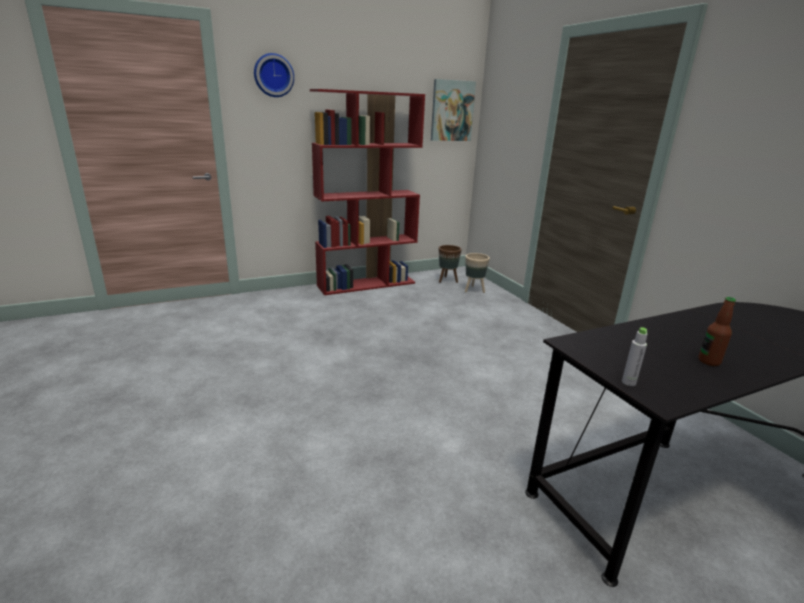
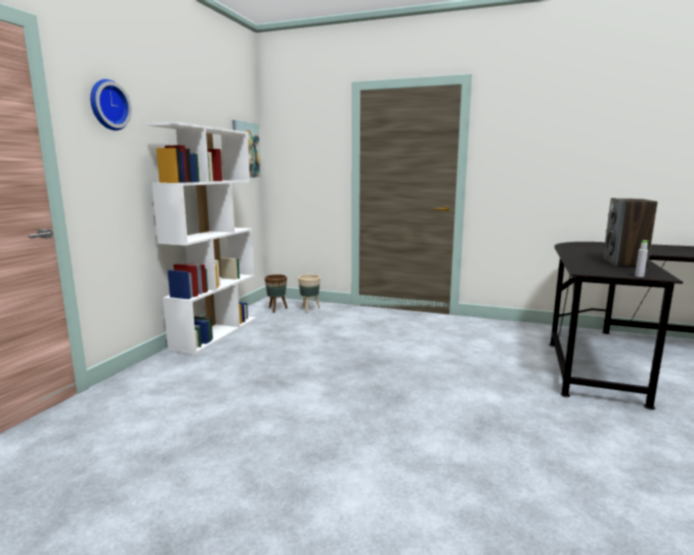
camera: 45 degrees left, 10 degrees down
red bookcase [310,89,425,295] -> white bookcase [146,122,256,355]
bottle [699,297,736,366] -> speaker [603,198,658,267]

